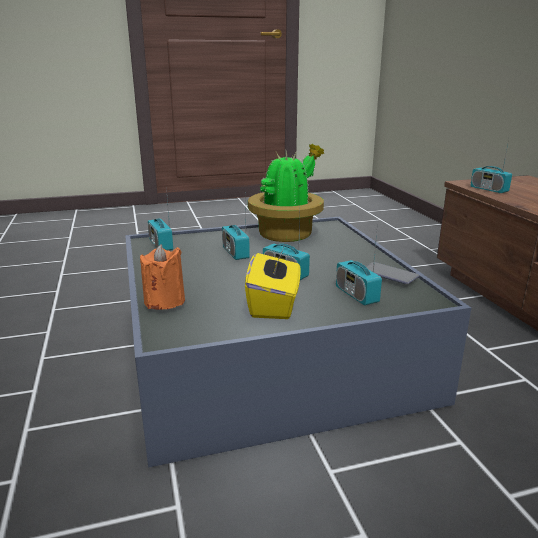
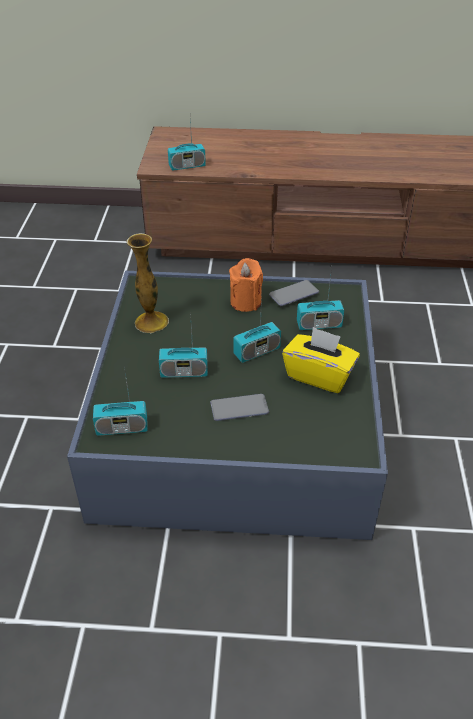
camera: 70 degrees left, 20 degrees up
orange candle [140,244,185,309] -> orange candle moved to [229,258,263,312]
potted plant [248,144,325,242] -> vase [127,233,169,333]
none -> phone [210,394,269,421]

